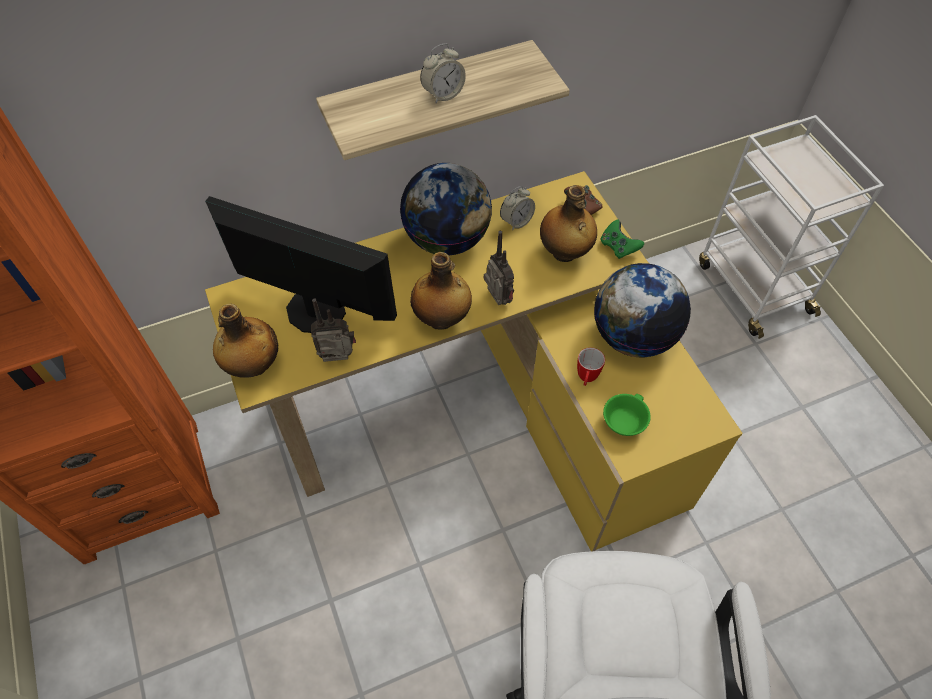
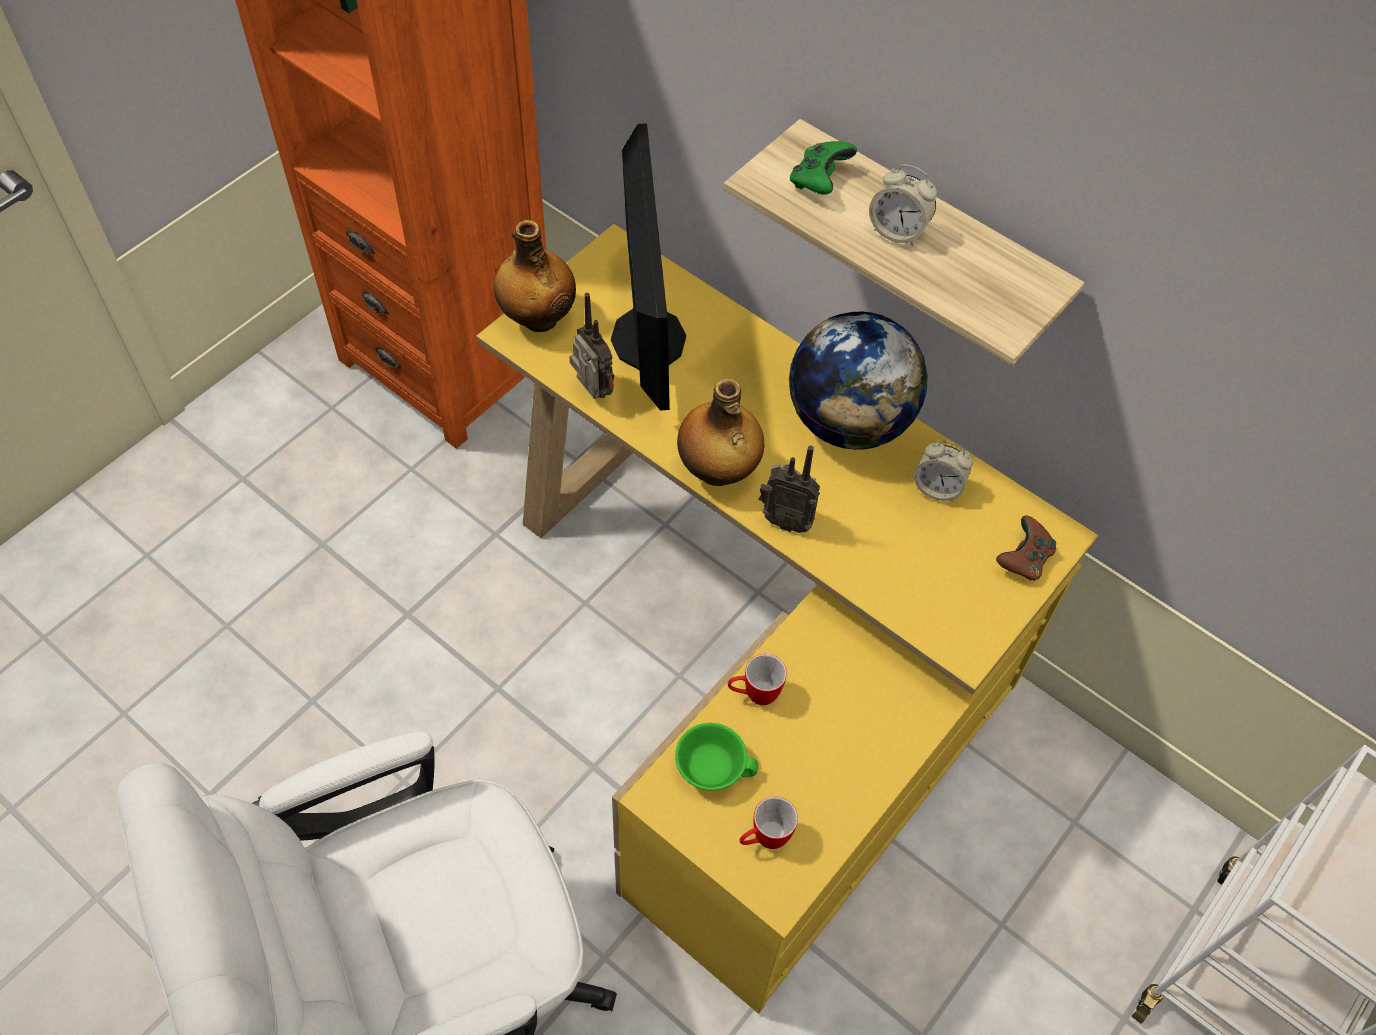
camera: 60 degrees right, 0 degrees up
radio [484,231,514,305] -> radio turned 75 degrees clockwise [759,446,820,533]
bottle [540,185,597,262] -> none
globe [594,263,691,357] -> none
green game controller [600,220,644,259] -> green game controller moved to [790,141,857,195]
none -> mug [739,796,798,849]

